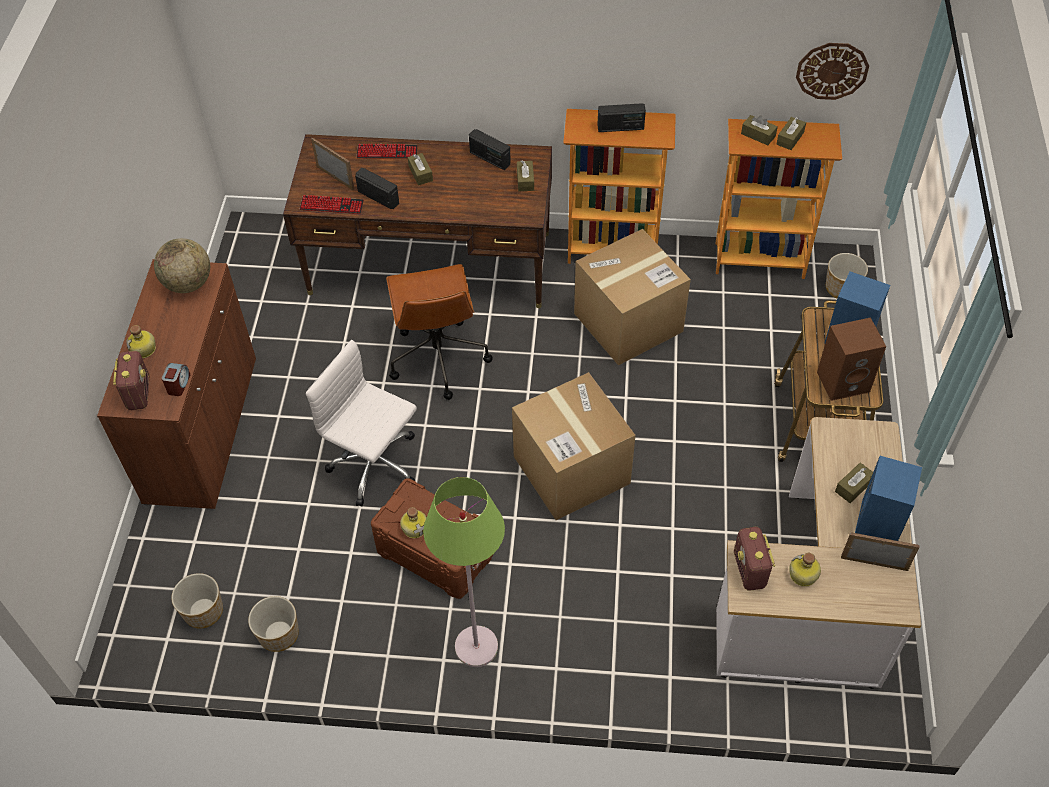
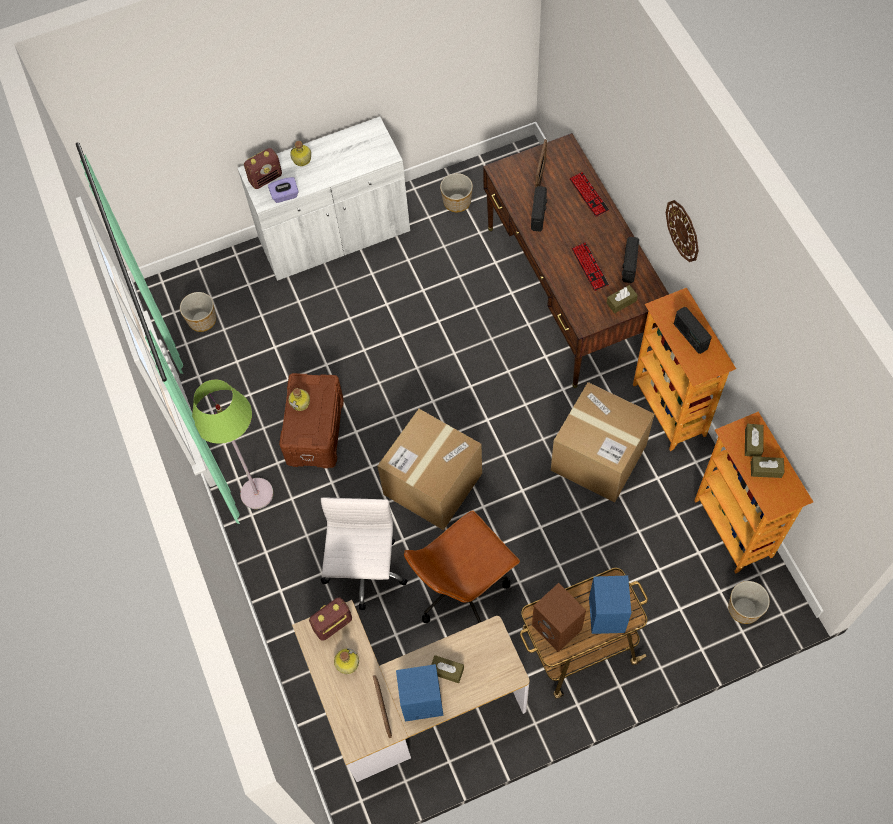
camera: 65 degrees right, 10 degrees up
brown cabinet [97,259,256,510] -> white cabinet [238,117,410,281]
globe [154,238,210,293] -> none
alarm clock [162,363,190,396] -> purple tissue box [268,177,299,203]
planter [248,596,299,652] -> planter moved to [440,173,473,212]
keyboard [300,195,364,214] -> keyboard moved to [571,243,609,291]
white office chair [306,340,417,507] -> white office chair moved to [321,498,408,610]
brown office chair [386,264,493,400] -> brown office chair moved to [404,510,520,623]
brown tissue box [408,153,433,185] -> none
wall clock [796,43,869,100] -> wall clock moved to [666,200,699,262]

